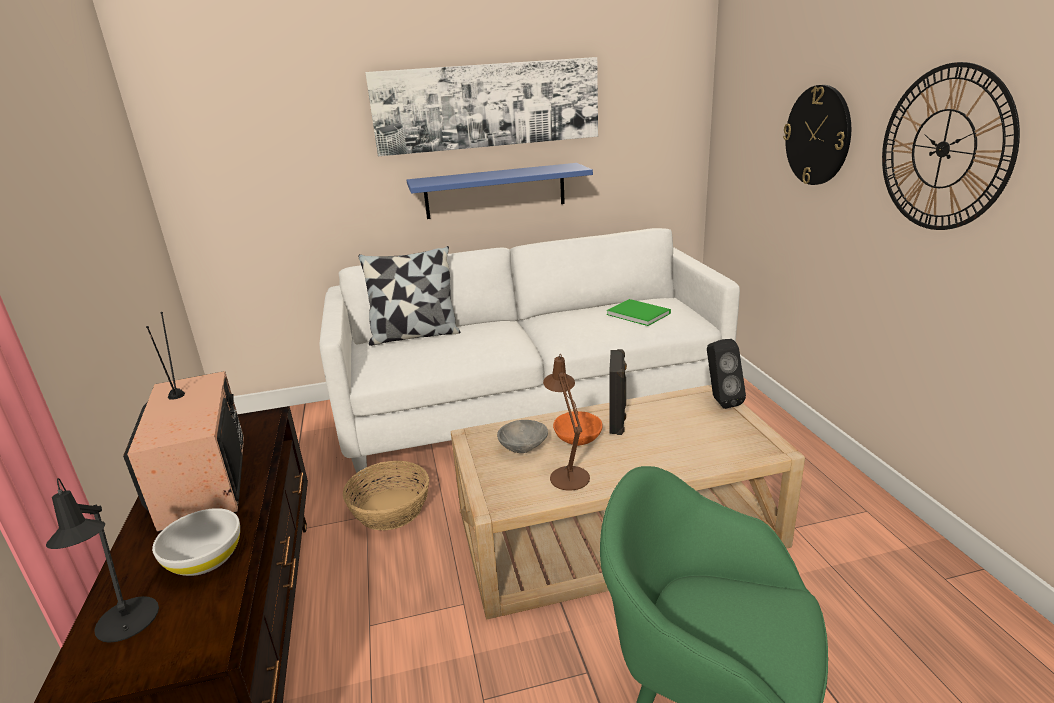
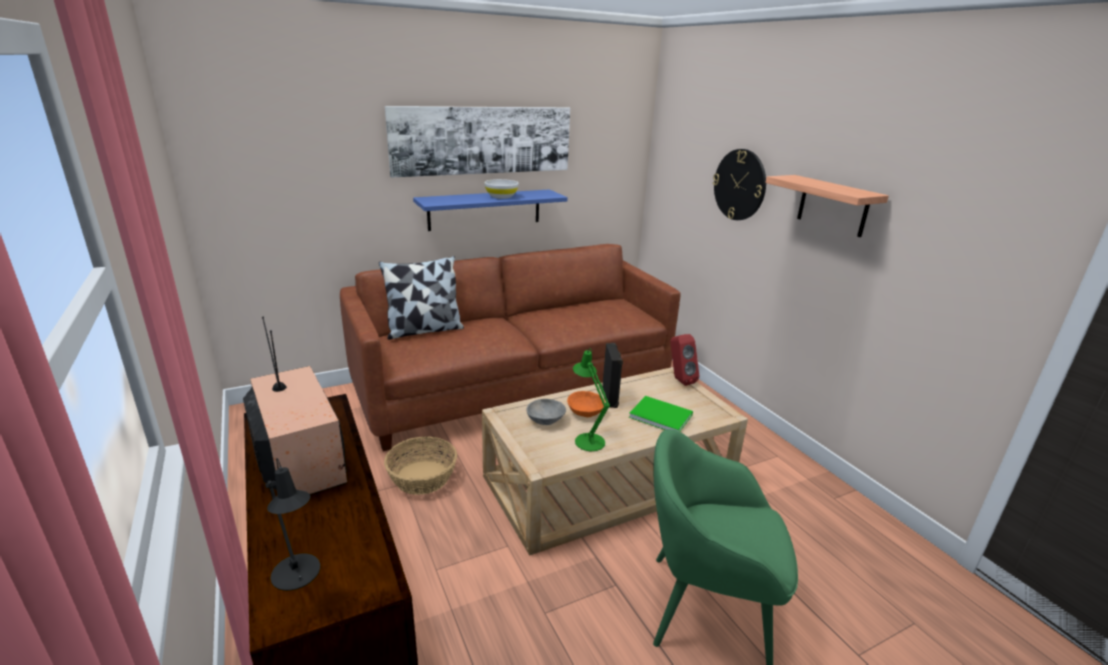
camera: 15 degrees left, 0 degrees up
white bowl [152,508,240,576] -> white bowl moved to [484,179,519,199]
white sofa [319,228,740,475] -> brown sofa [340,244,680,451]
brown table lamp [543,355,590,491] -> green table lamp [573,348,610,451]
green book [607,299,671,326] -> green book moved to [629,396,693,432]
black speaker [707,339,746,409] -> red speaker [670,334,699,386]
wall clock [882,62,1020,230] -> shelf [765,175,889,237]

